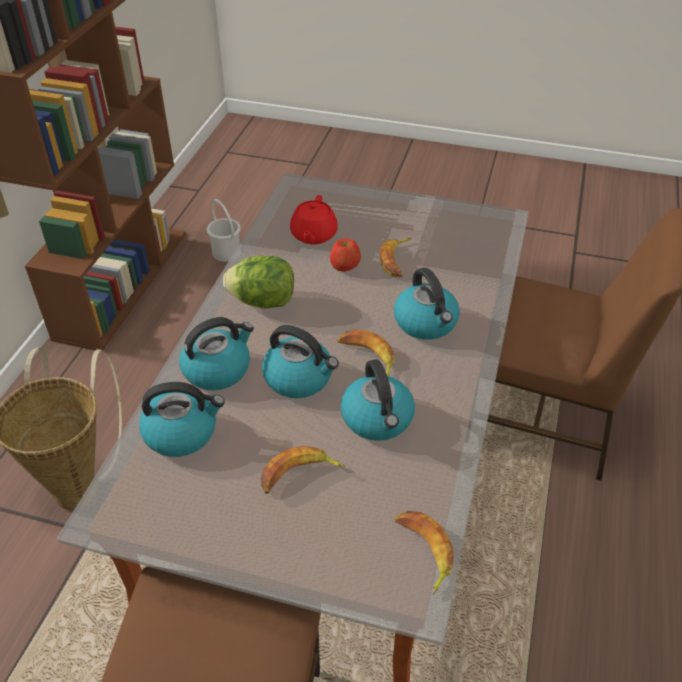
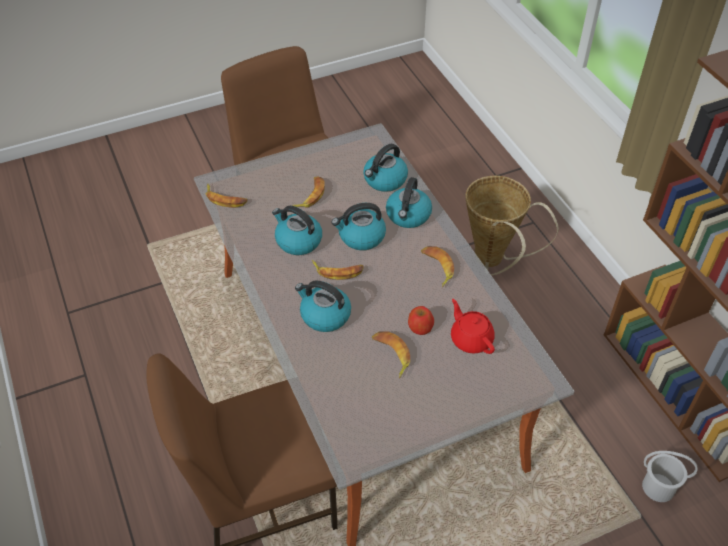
camera: 140 degrees right, 5 degrees up
lettuce [223,256,294,309] -> banana [421,246,454,287]

